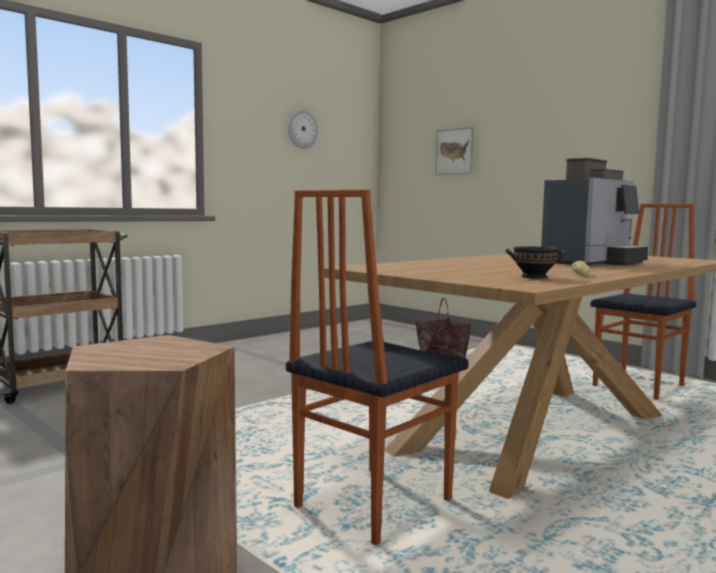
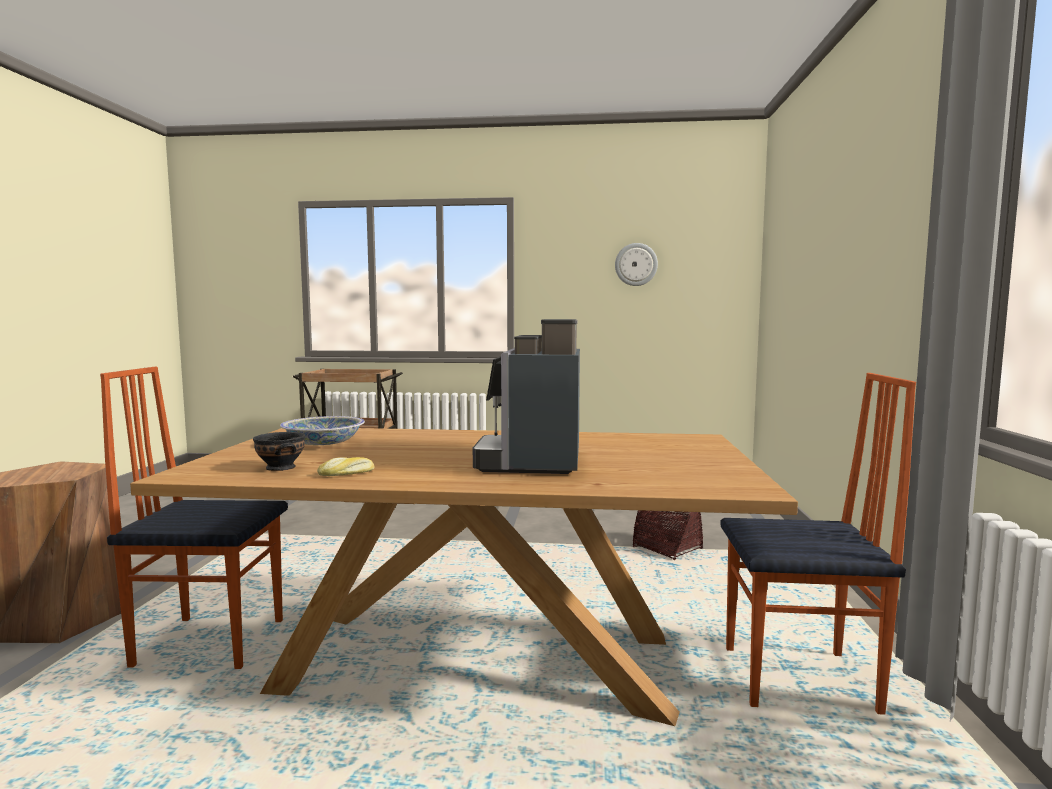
camera: 50 degrees right, 0 degrees up
picture [435,127,474,175] -> none
coffee machine [541,158,648,266] -> coffee machine turned 90 degrees clockwise [473,319,580,474]
none -> bowl [280,416,365,445]

